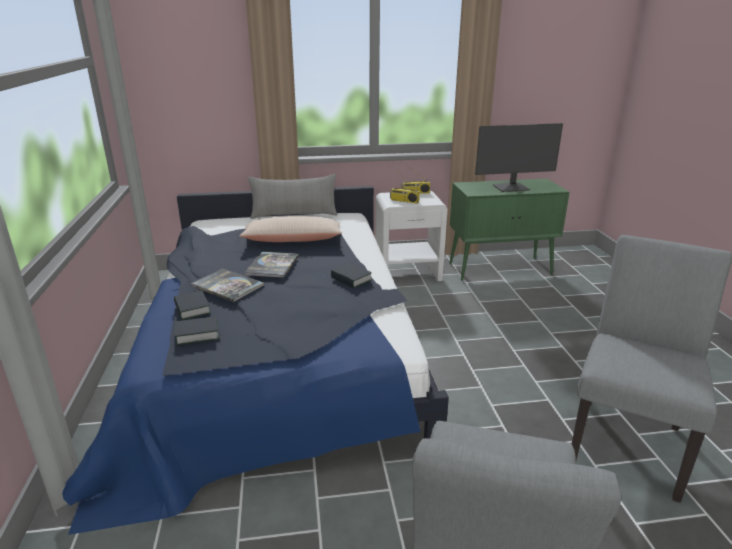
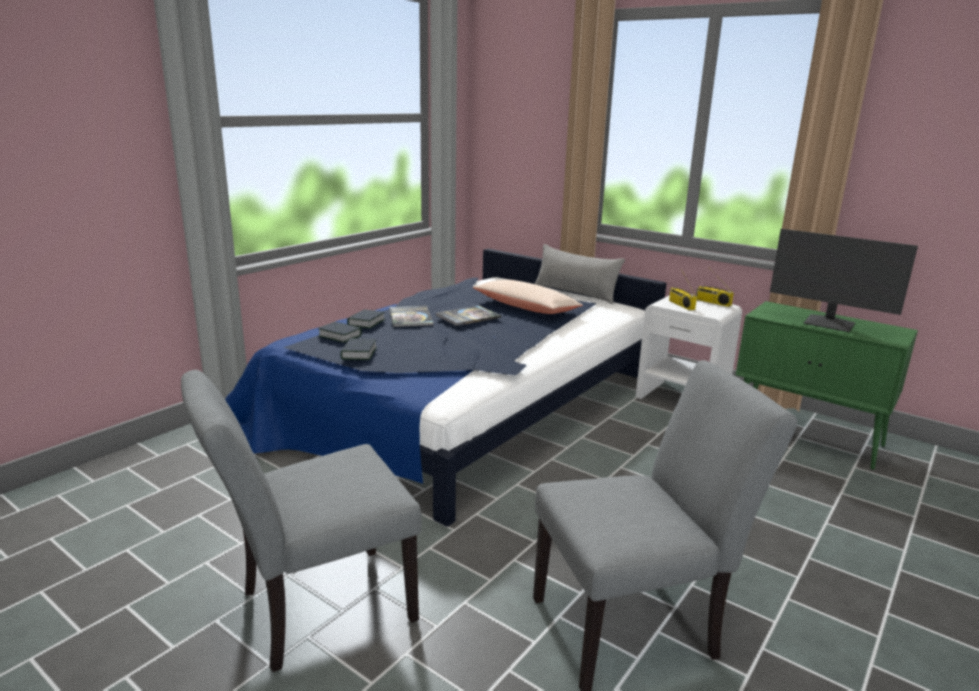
camera: 45 degrees right, 5 degrees down
book [331,263,372,288] -> book moved to [340,338,377,360]

